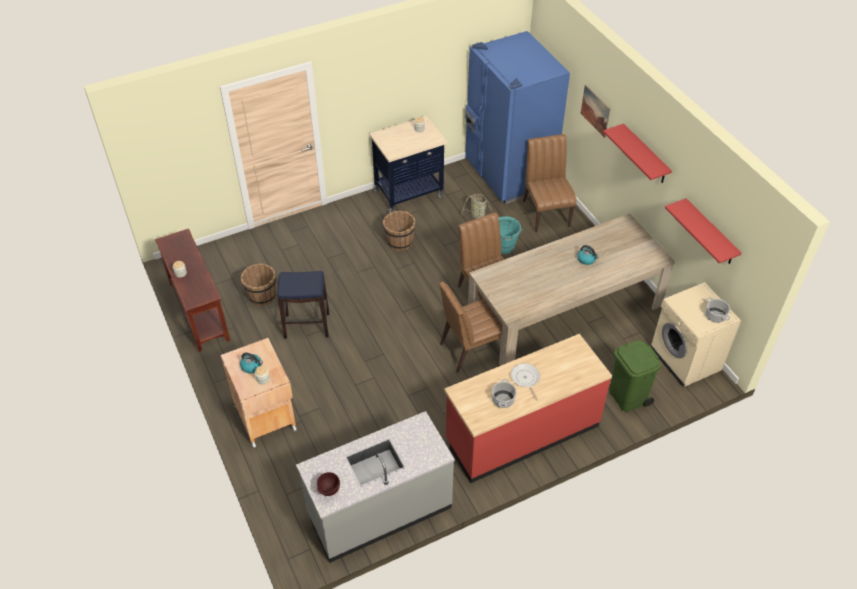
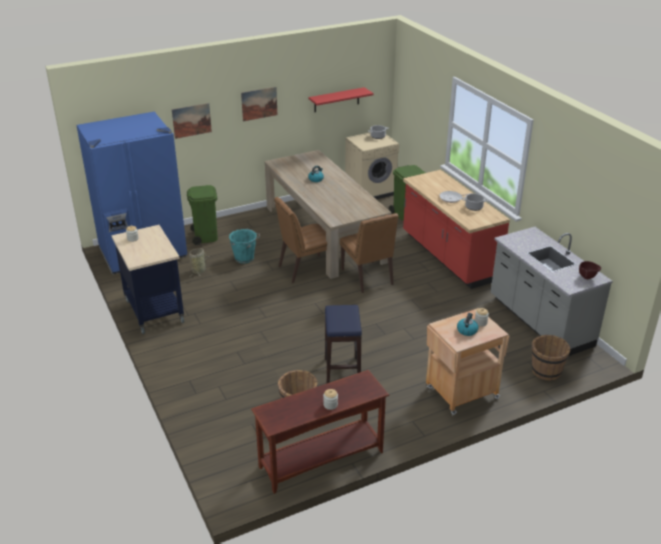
camera: 90 degrees left, 15 degrees down
brown bucket [383,211,416,251] -> brown bucket moved to [531,335,570,381]
brown chair [523,134,577,232] -> green trash can [187,185,218,245]
red shelf [603,124,672,183] -> picture [241,87,277,122]

